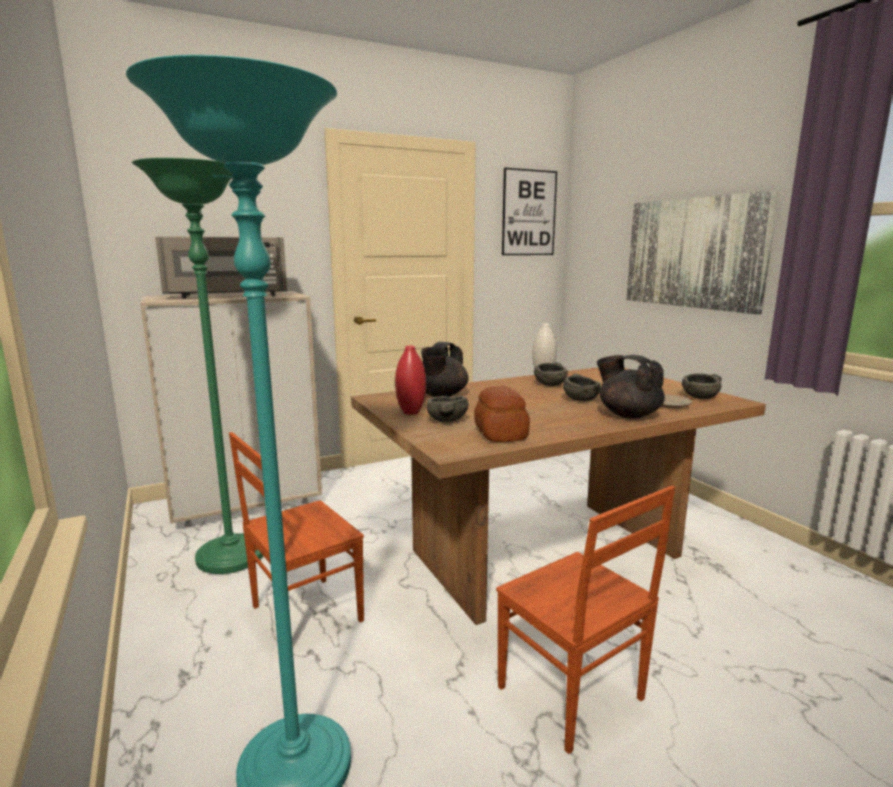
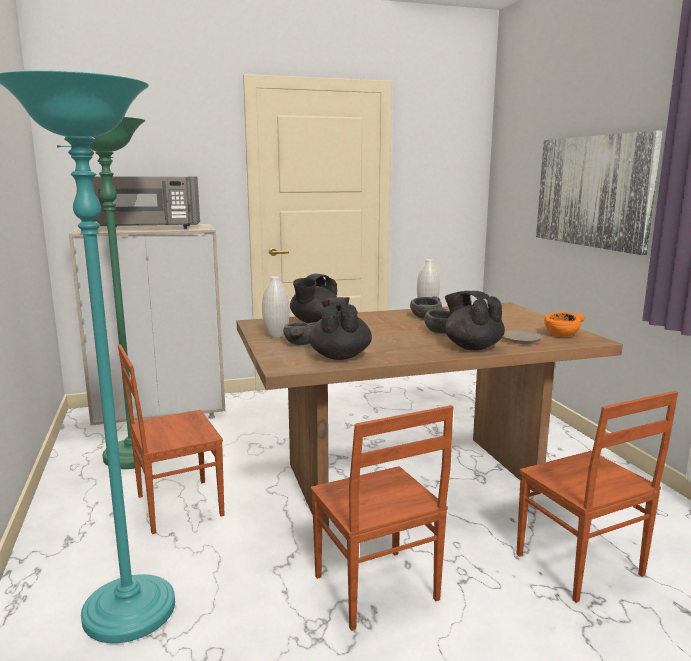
camera: 10 degrees right, 0 degrees up
red vase [395,345,426,415] -> white vase [262,276,290,338]
bread [474,386,530,442] -> black teapot [309,297,372,360]
picture [502,168,557,255] -> none
grey bowl [682,373,722,399] -> orange bowl [544,312,585,337]
none -> brown chair [516,391,678,603]

